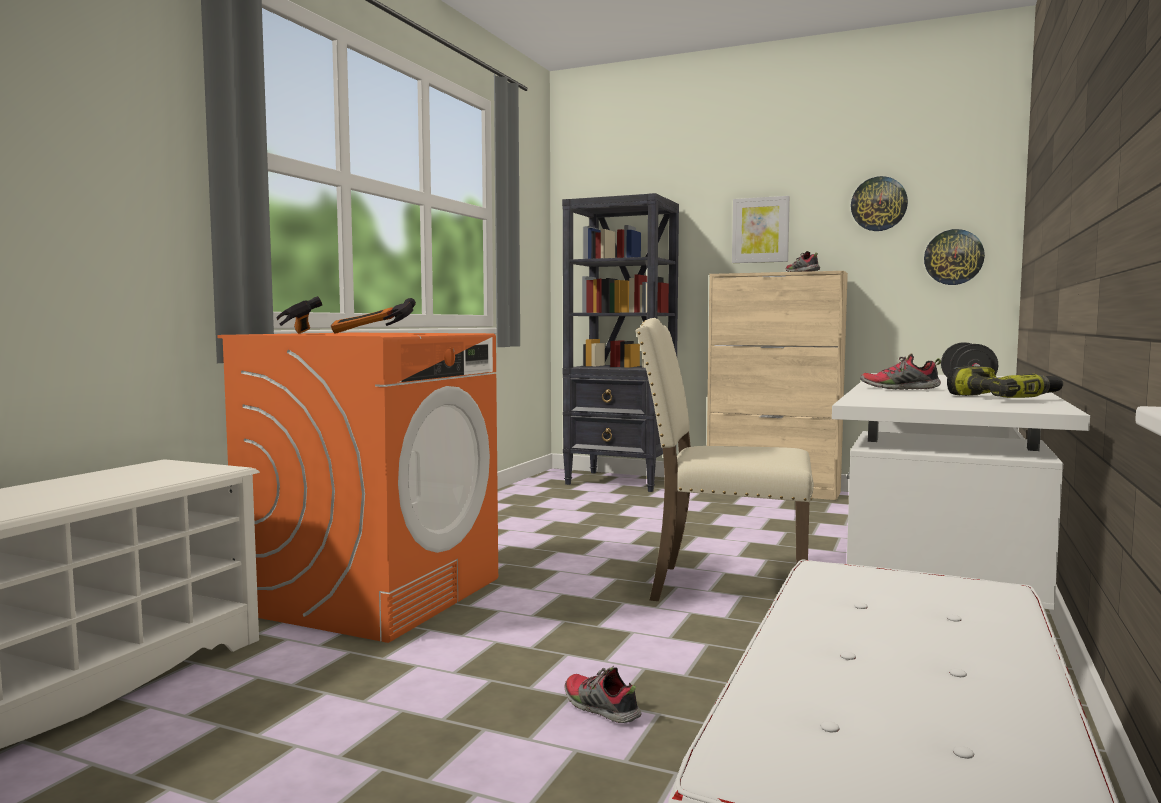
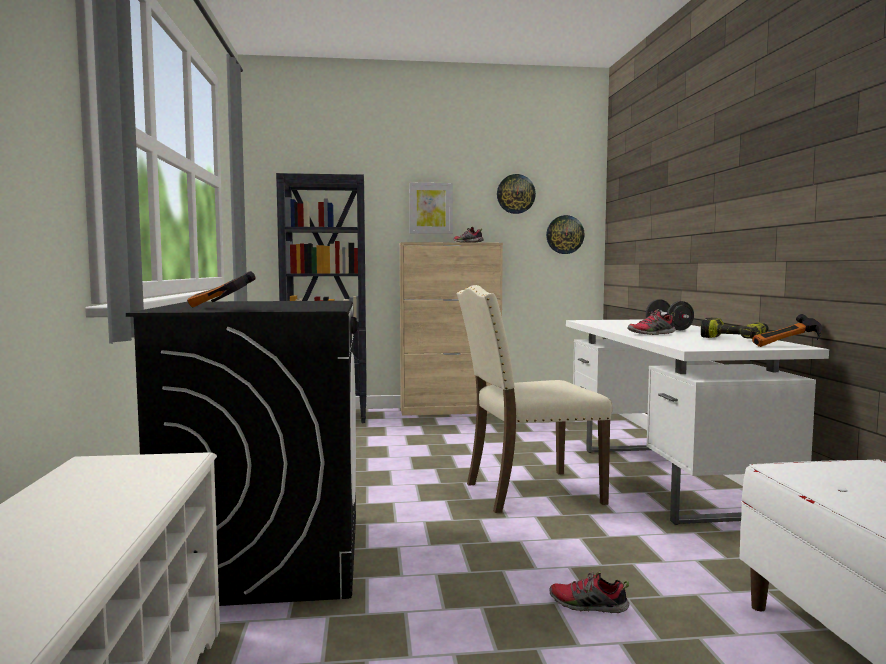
camera: 30 degrees left, 0 degrees up
orange washing machine [217,333,498,643] -> black washing machine [126,301,358,606]
hammer [331,298,416,334] -> hammer moved to [752,314,822,347]

